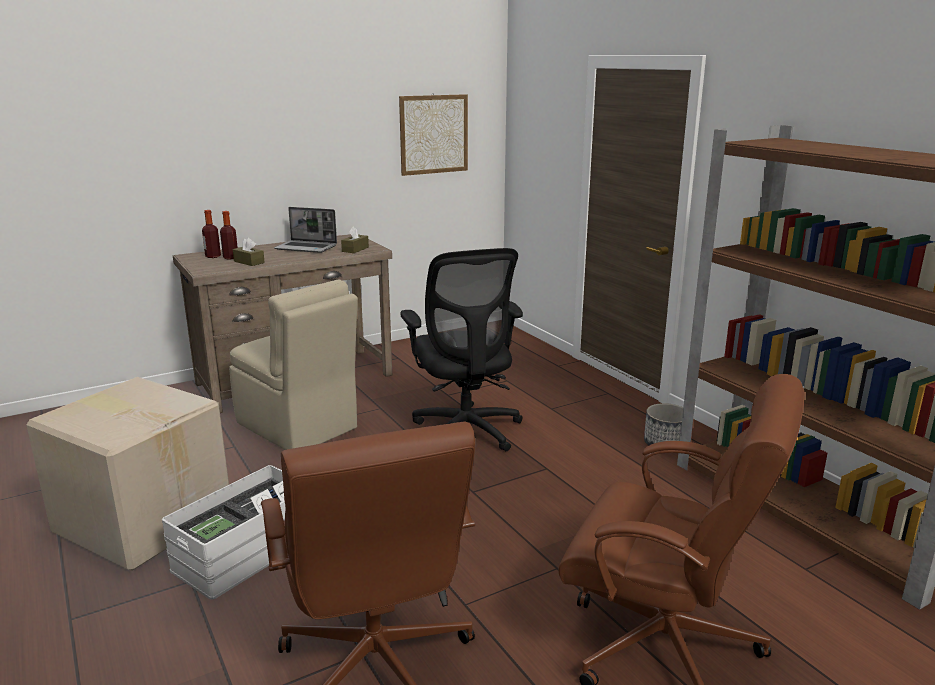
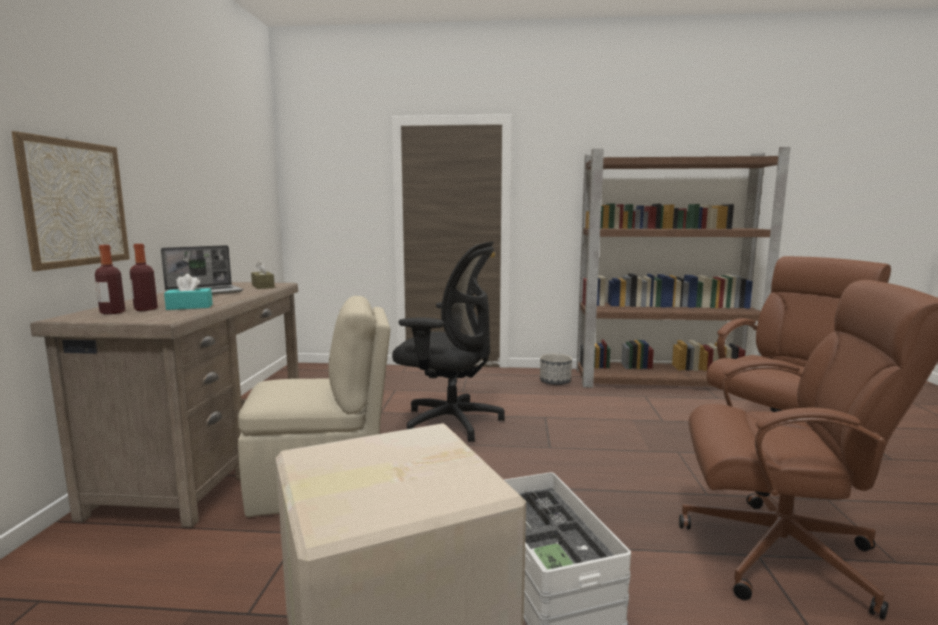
camera: 55 degrees left, 10 degrees down
brown tissue box [233,237,265,266] -> turquoise tissue box [164,274,213,310]
picture [399,93,468,176] -> picture moved to [12,131,130,271]

